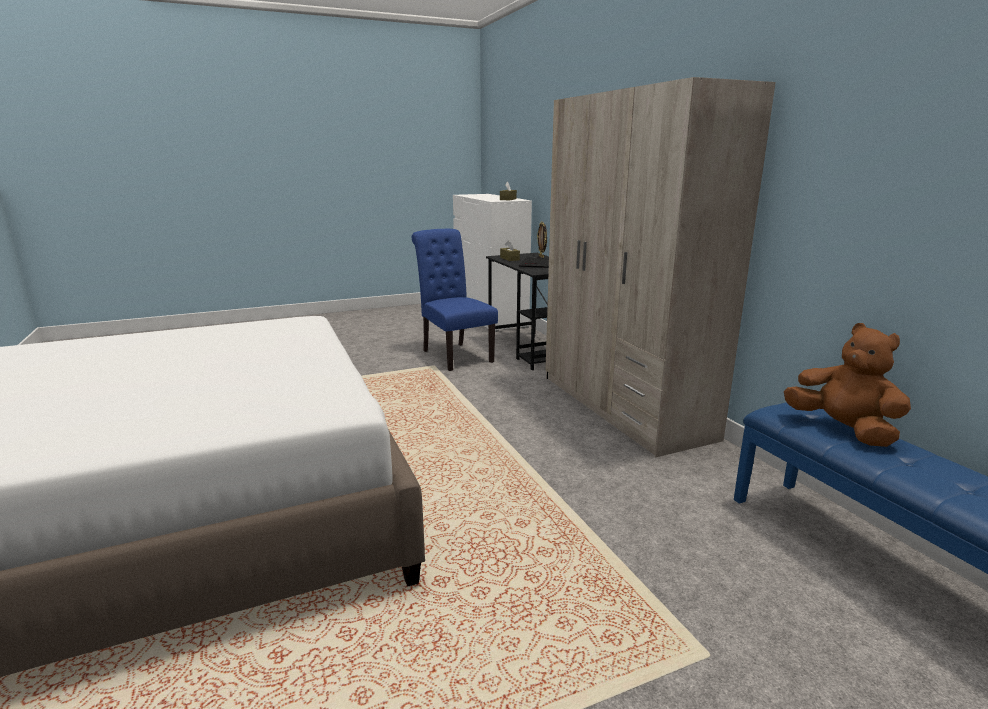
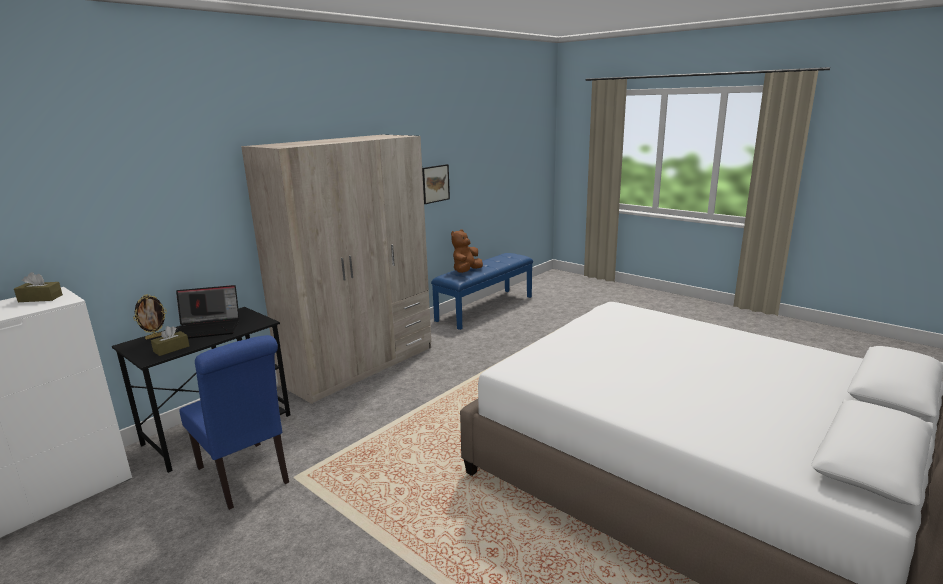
camera: 115 degrees left, 0 degrees up
blue chair [412,229,498,371] -> blue chair turned 75 degrees counterclockwise [179,335,289,510]
none -> picture [422,164,450,204]

